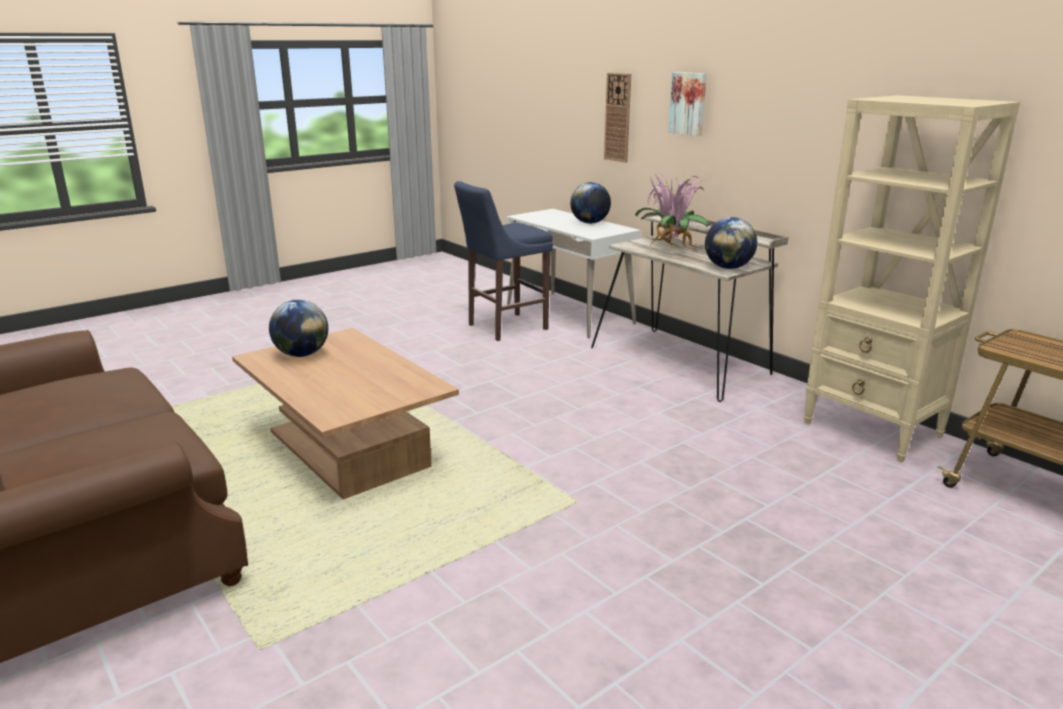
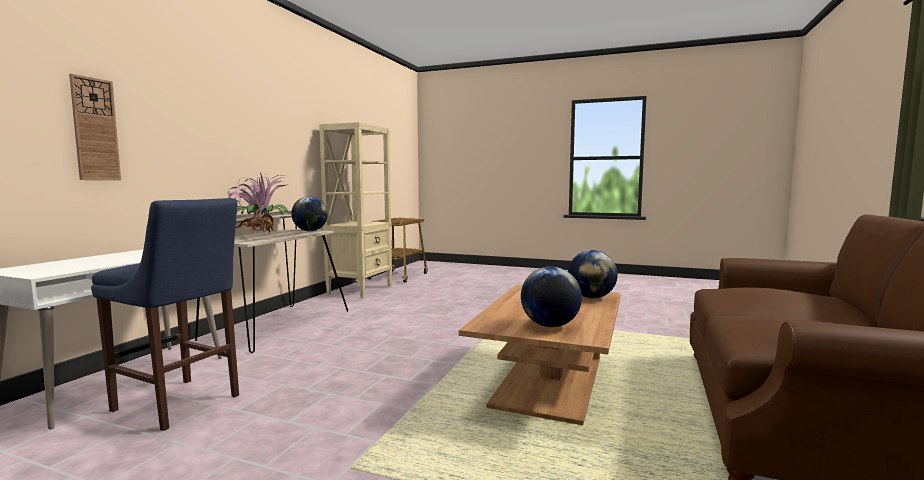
camera: 120 degrees left, 15 degrees down
globe [570,182,611,224] -> globe moved to [568,250,618,299]
picture [669,72,707,136] -> none

